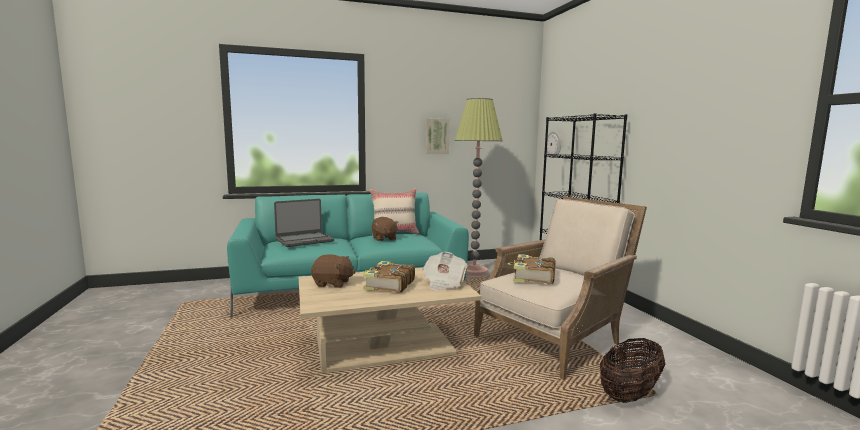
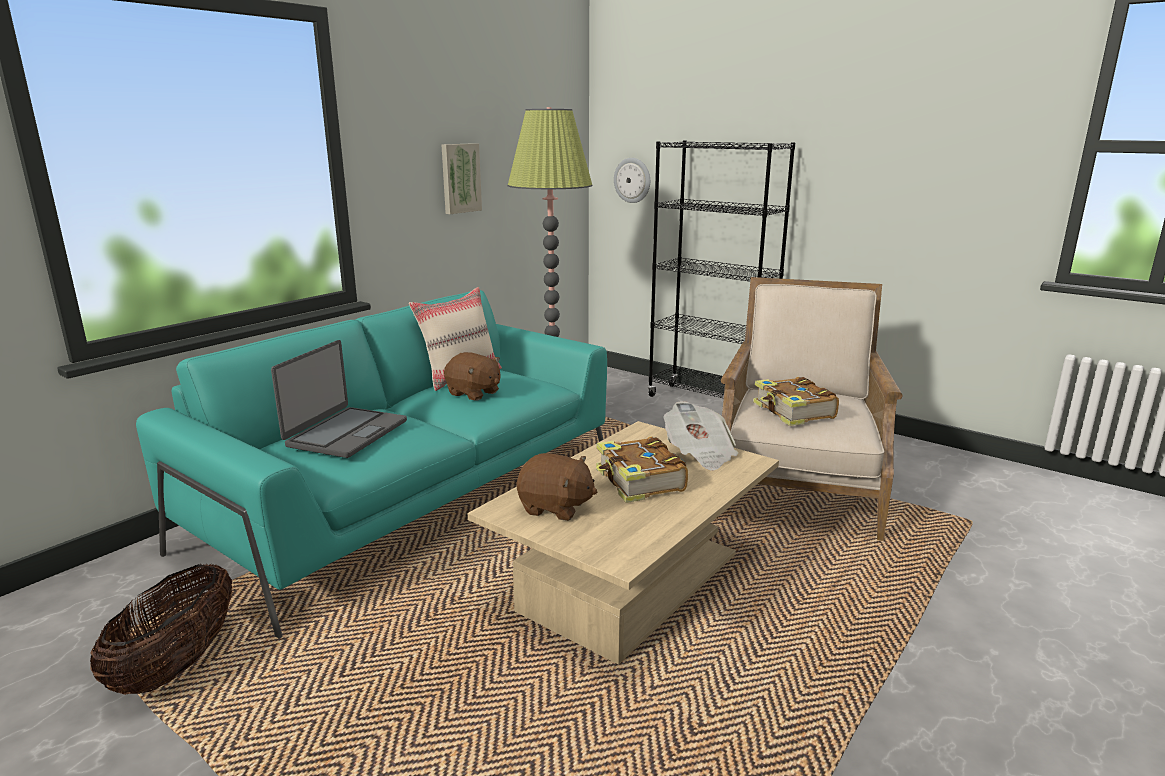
camera: 35 degrees left, 10 degrees up
brown plush toy [311,254,355,288] -> brown plush toy turned 45 degrees clockwise [517,453,597,521]
basket [600,338,665,403] -> basket moved to [90,564,233,695]

